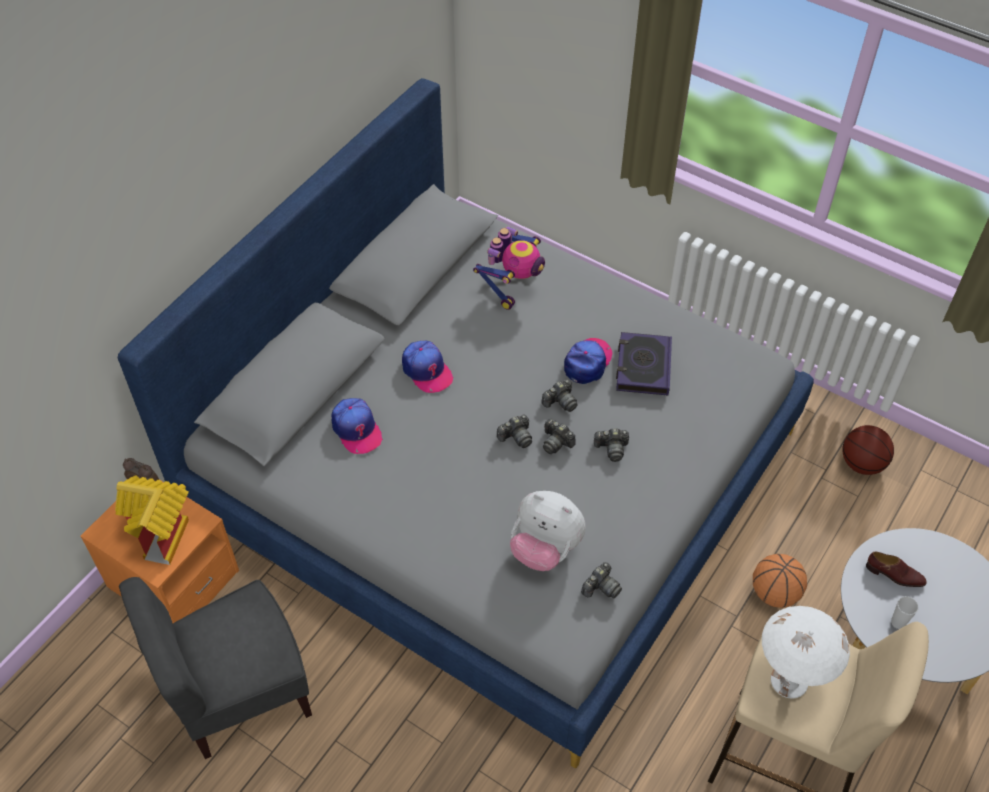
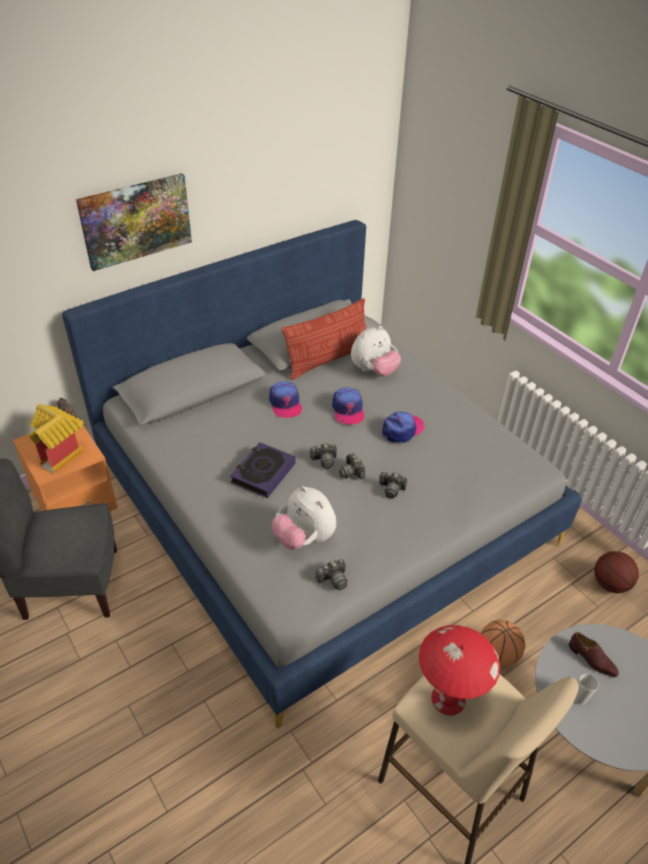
camera: 20 degrees right, 10 degrees down
cap [331,398,383,454] -> cap moved to [332,387,364,424]
toy robot [473,226,545,310] -> plush toy [351,326,401,377]
camera [542,379,578,412] -> none
book [616,332,672,395] -> book moved to [230,442,296,498]
white table lamp [762,606,850,699] -> red table lamp [419,625,500,715]
none -> picture [76,173,192,271]
none -> pillow [281,298,366,380]

